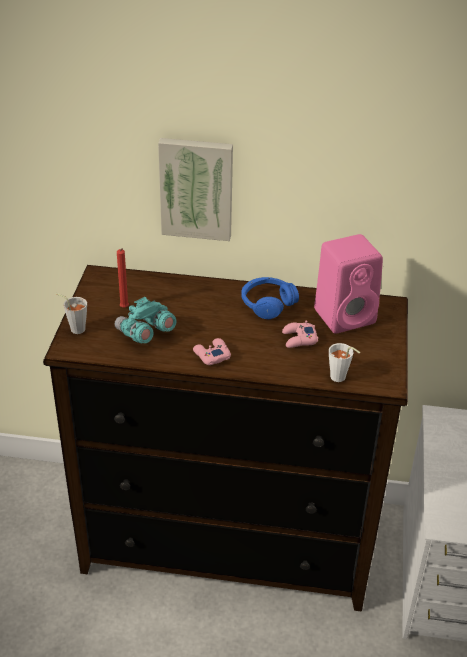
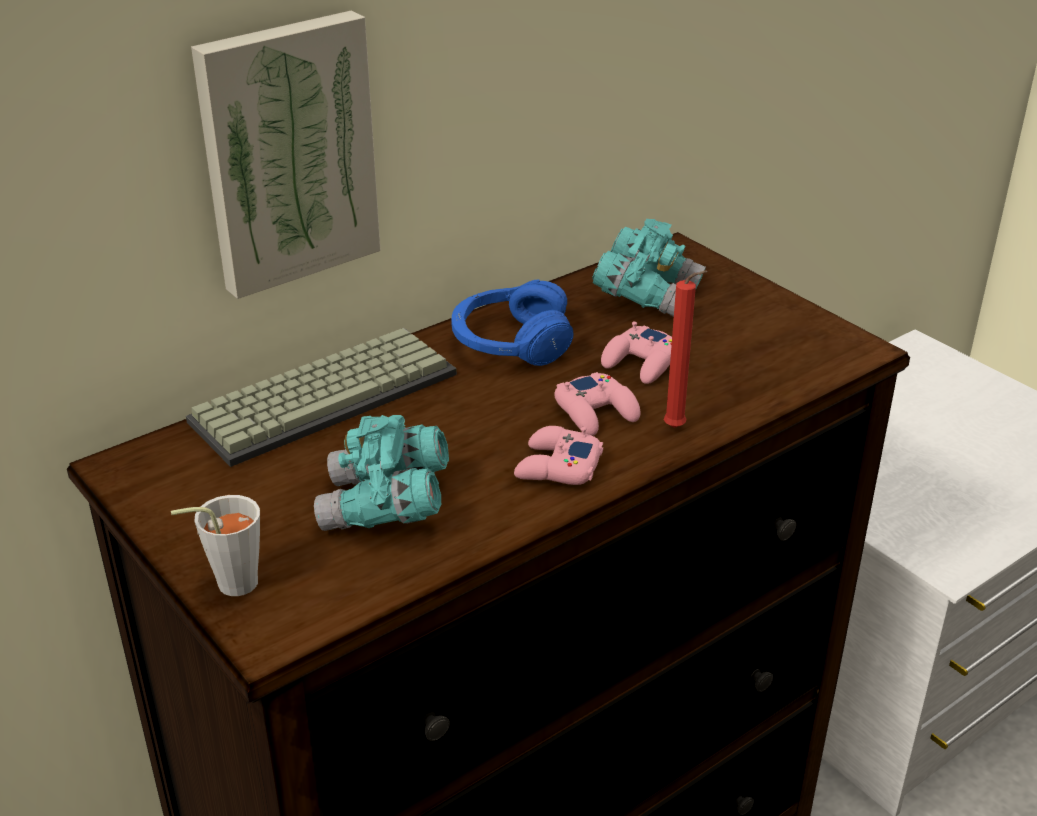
camera: 45 degrees left, 5 degrees down
red candle [117,248,129,308] -> red candle moved to [664,270,708,428]
pink speaker [314,234,383,334] -> turquoise binoculars [592,219,706,317]
white cup [329,343,360,382] -> none
none -> keyboard [186,328,457,467]
none -> pink game controller [554,372,640,436]

